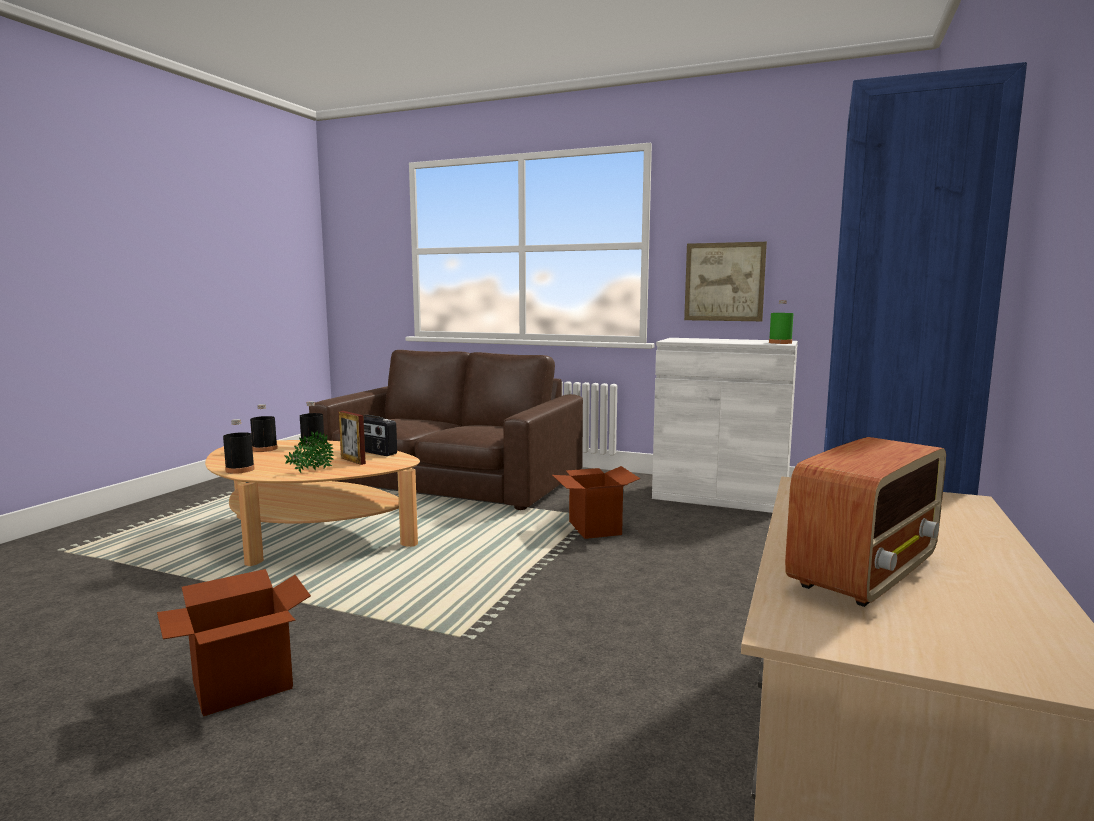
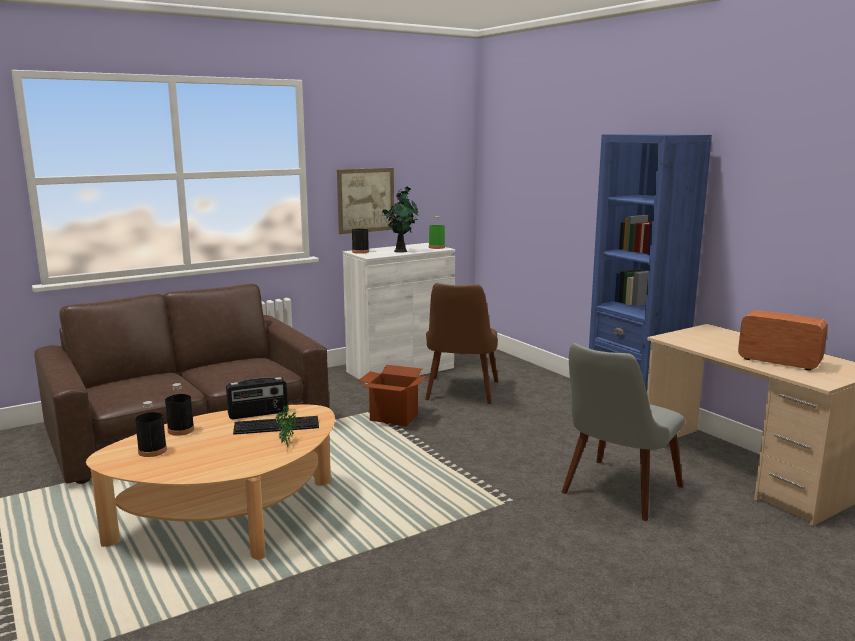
camera: 55 degrees left, 5 degrees up
cardboard box [157,569,311,716] -> none
black bottle [223,419,255,474] -> black bottle moved to [352,220,369,254]
picture frame [338,411,366,465] -> keyboard [233,416,319,435]
radio [785,437,946,607] -> radio turned 45 degrees counterclockwise [738,310,828,371]
none -> potted plant [382,187,418,253]
none -> brown chair [425,283,498,404]
none -> grey chair [562,343,685,521]

